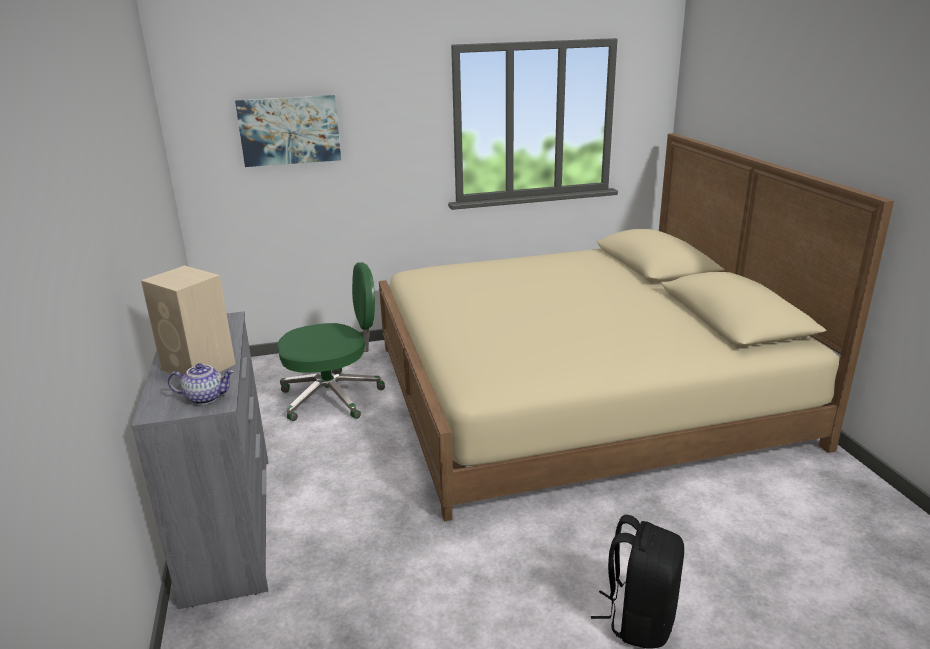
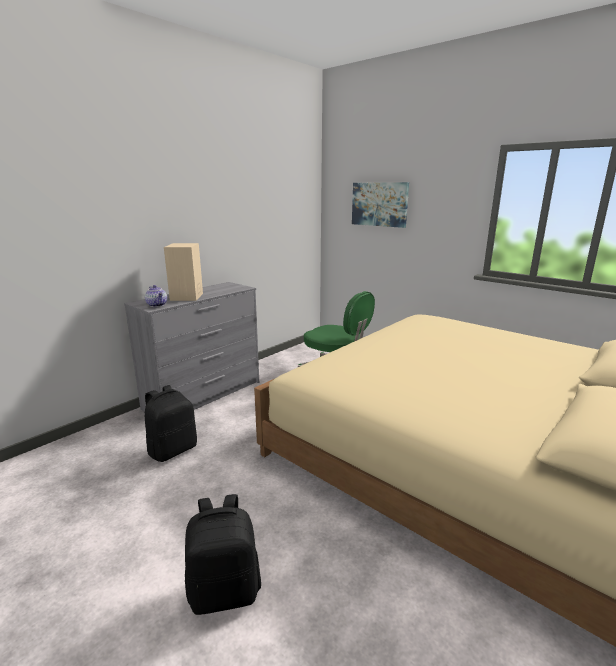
camera: 55 degrees right, 5 degrees down
none -> black backpack [145,385,197,462]

